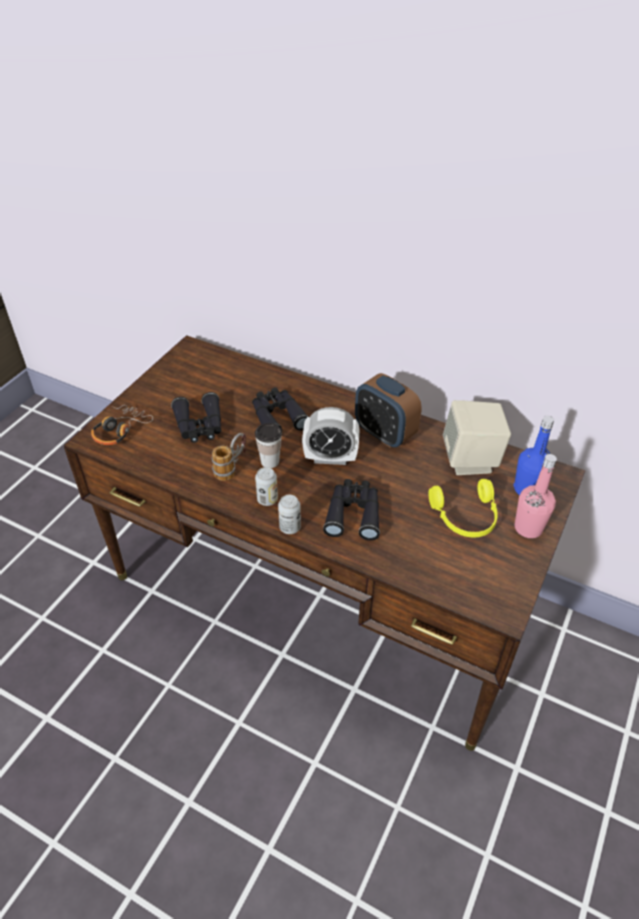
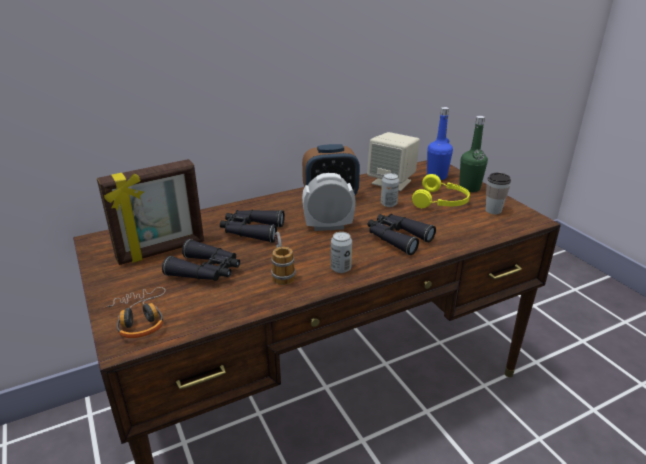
camera: 55 degrees left, 15 degrees down
cup [255,423,282,468] -> cup moved to [485,173,511,214]
can [278,495,301,534] -> can moved to [381,173,399,207]
alarm clock [302,407,359,465] -> alarm clock turned 135 degrees counterclockwise [302,173,356,231]
pink bottle [515,454,557,538] -> green bottle [459,116,488,192]
none -> picture frame [97,159,204,265]

